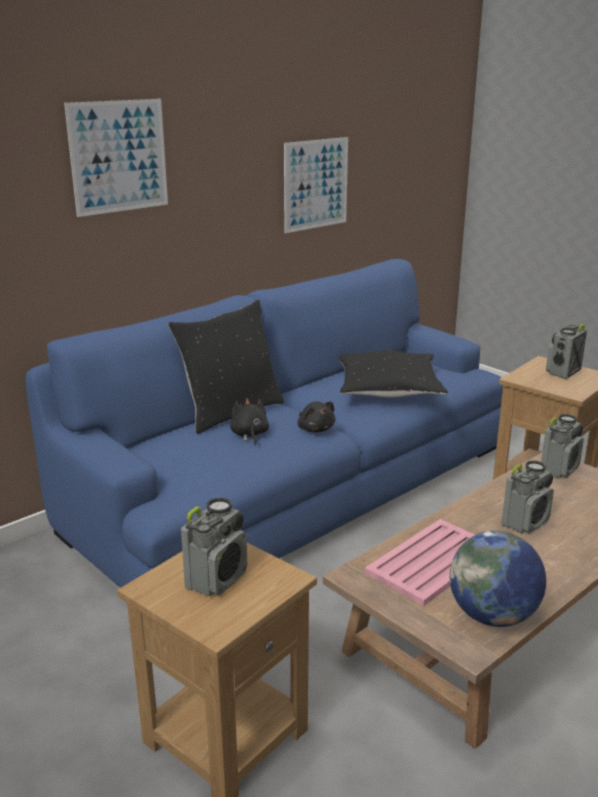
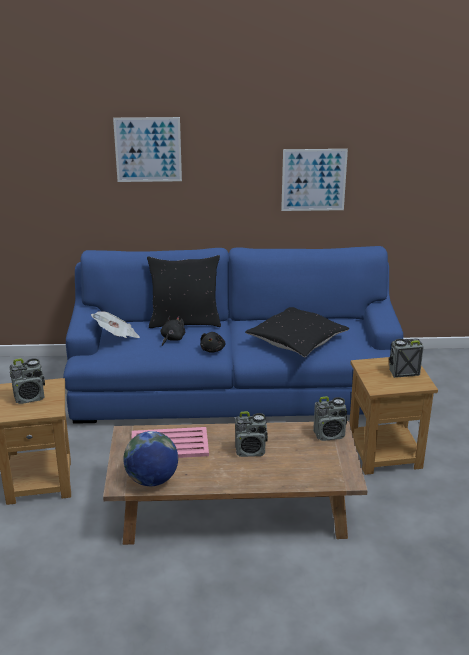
camera: 40 degrees right, 5 degrees up
none -> newspaper [91,311,140,338]

